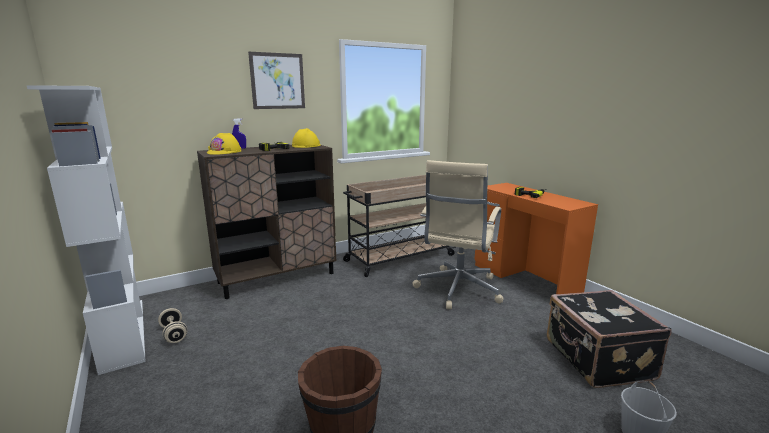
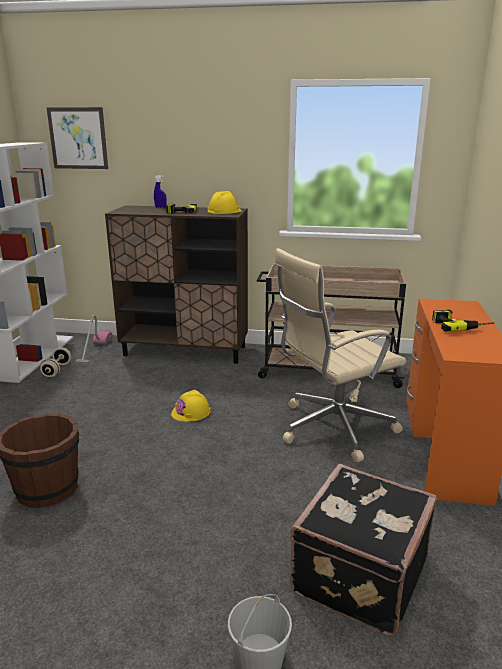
camera: 40 degrees right, 5 degrees up
yellow hard hat [207,133,241,155] -> yellow hard hat moved to [171,390,211,422]
picture [248,52,305,109] -> picture moved to [46,107,108,169]
none -> vacuum cleaner [75,315,113,363]

